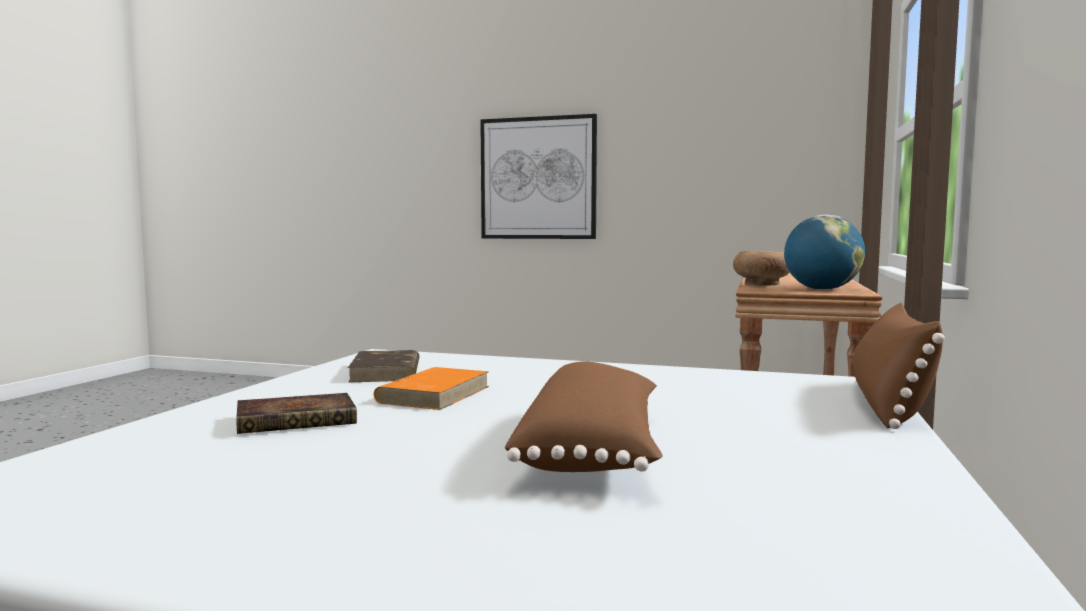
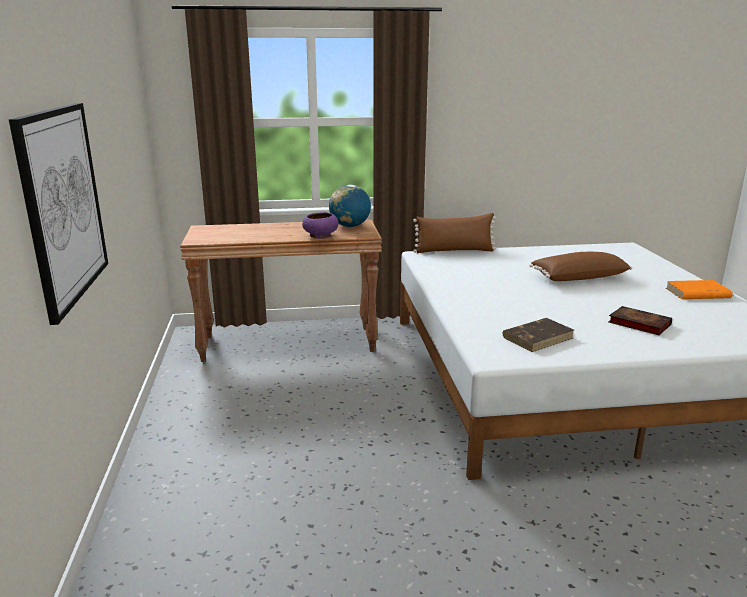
camera: 115 degrees left, 15 degrees up
orange book [374,367,489,410] -> orange book moved to [666,280,733,299]
brown bowl [733,251,789,285] -> purple bowl [302,212,339,239]

